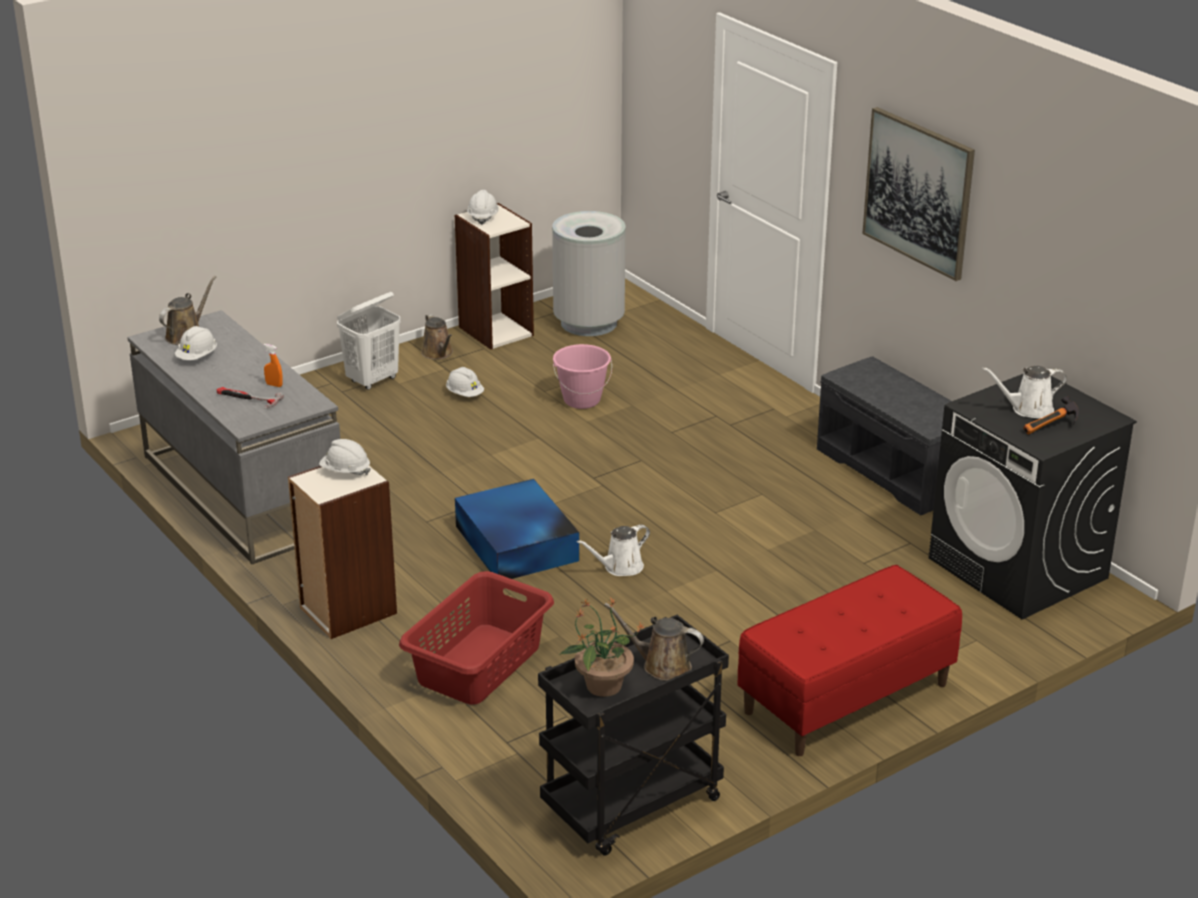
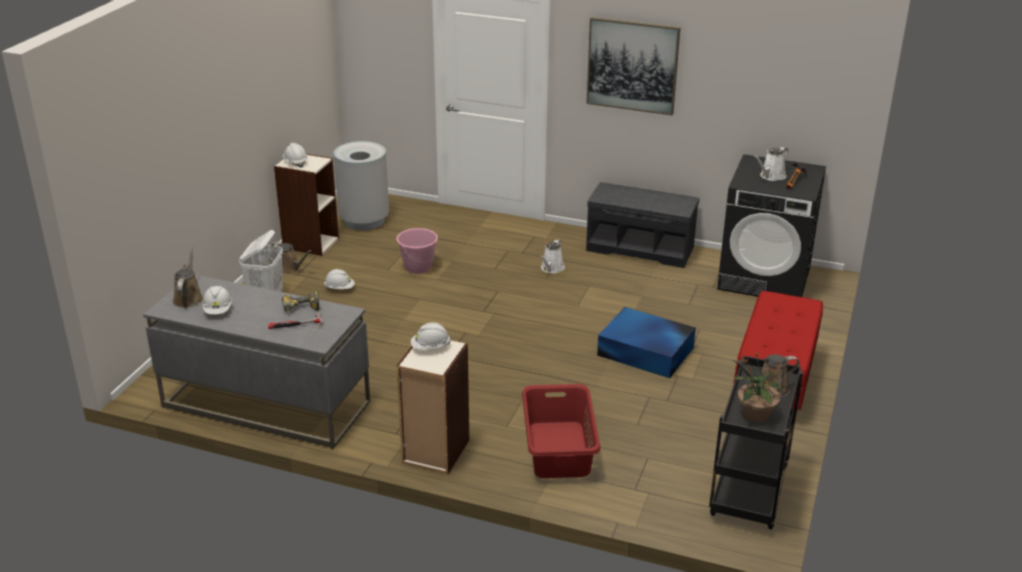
camera: 35 degrees left, 0 degrees up
orange spray bottle [264,344,282,387] -> power drill [282,291,320,314]
blue storage box [455,479,579,579] -> blue storage box moved to [597,307,696,378]
white watering can [577,524,650,576] -> white watering can moved to [540,239,565,273]

